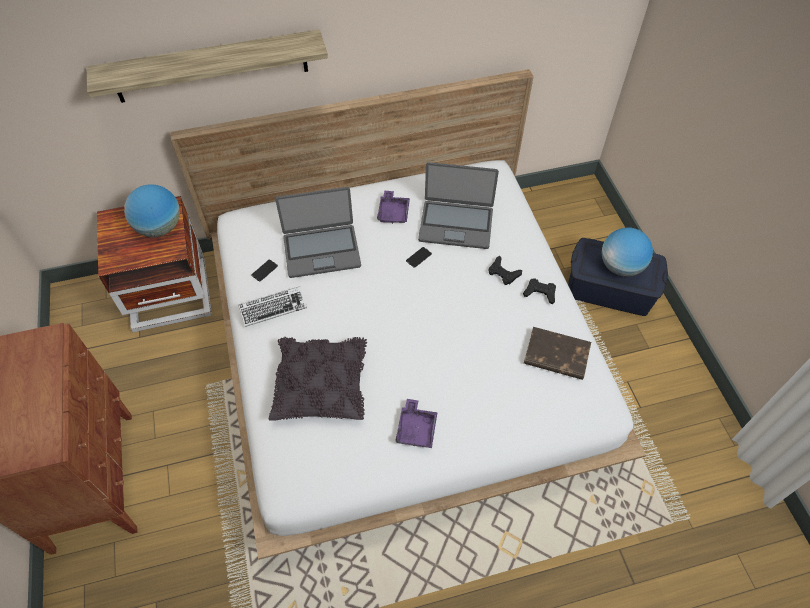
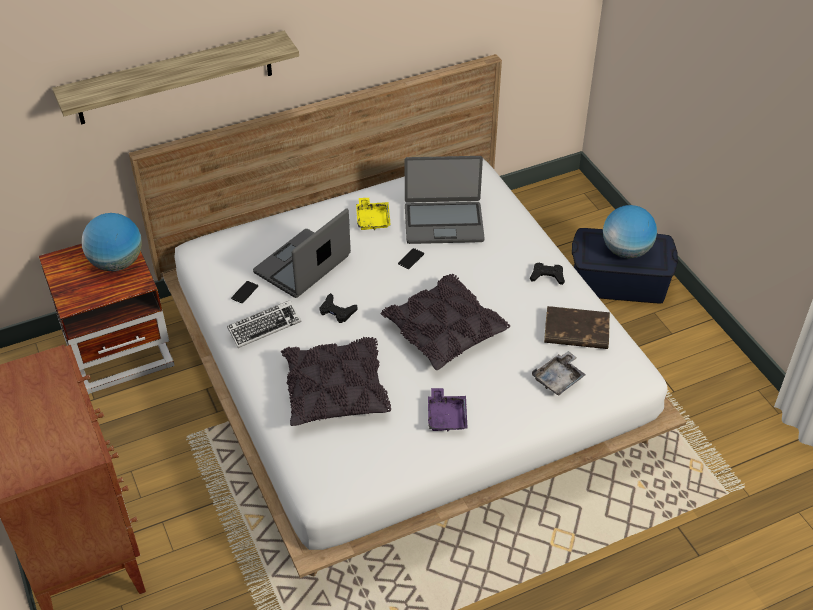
camera: 10 degrees left, 10 degrees down
laptop [275,187,361,278] -> laptop turned 150 degrees clockwise [253,208,351,298]
purple tray [377,190,410,224] -> yellow tray [356,198,391,230]
black game controller [488,256,522,285] -> black game controller moved to [319,293,357,323]
none -> black pillow [381,274,510,370]
none -> grey tray [532,351,586,396]

